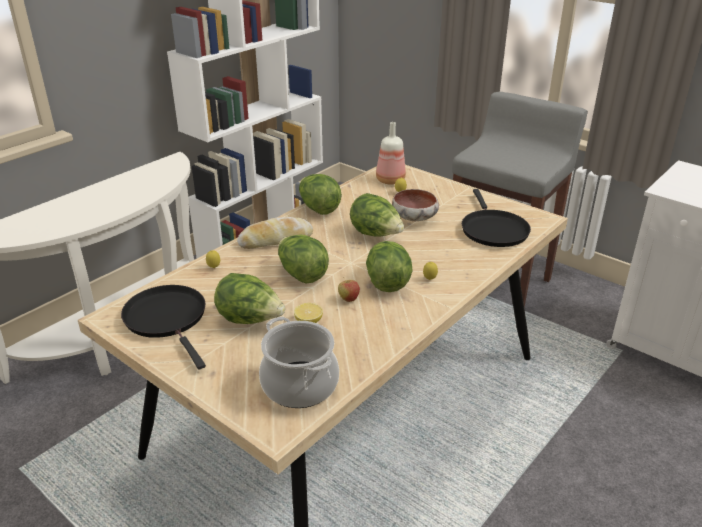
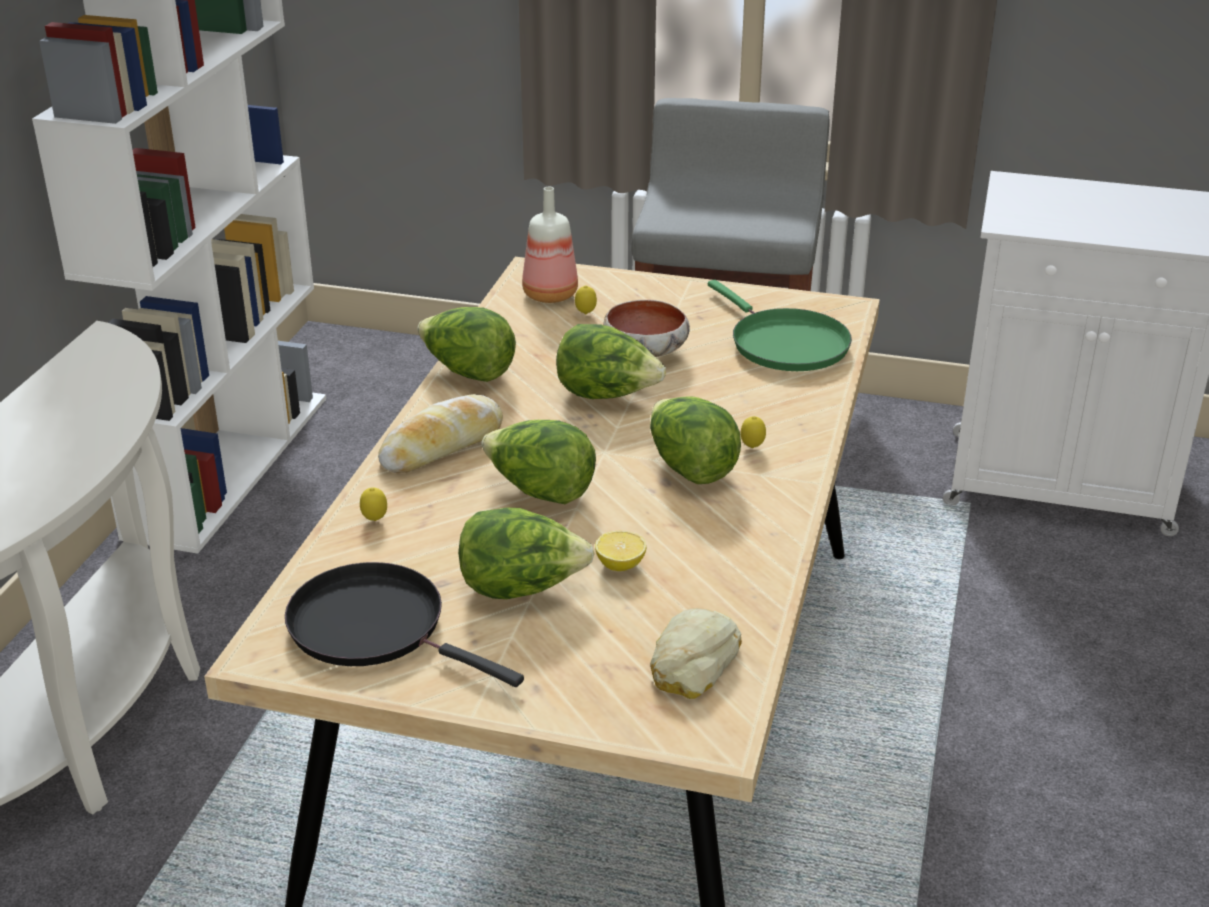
camera: 25 degrees left, 0 degrees up
cooking pot [259,317,339,408] -> bread [650,608,742,699]
apple [338,280,360,302] -> none
black frying pan [462,189,531,247] -> green frying pan [708,280,852,371]

